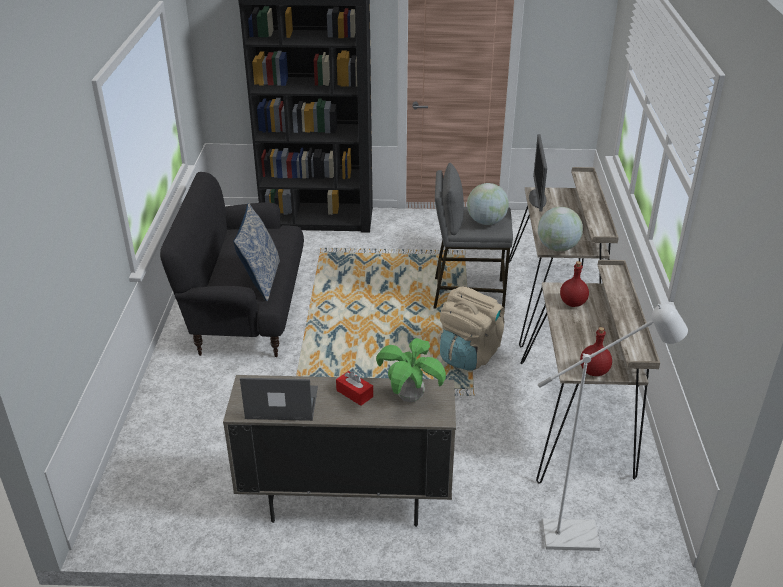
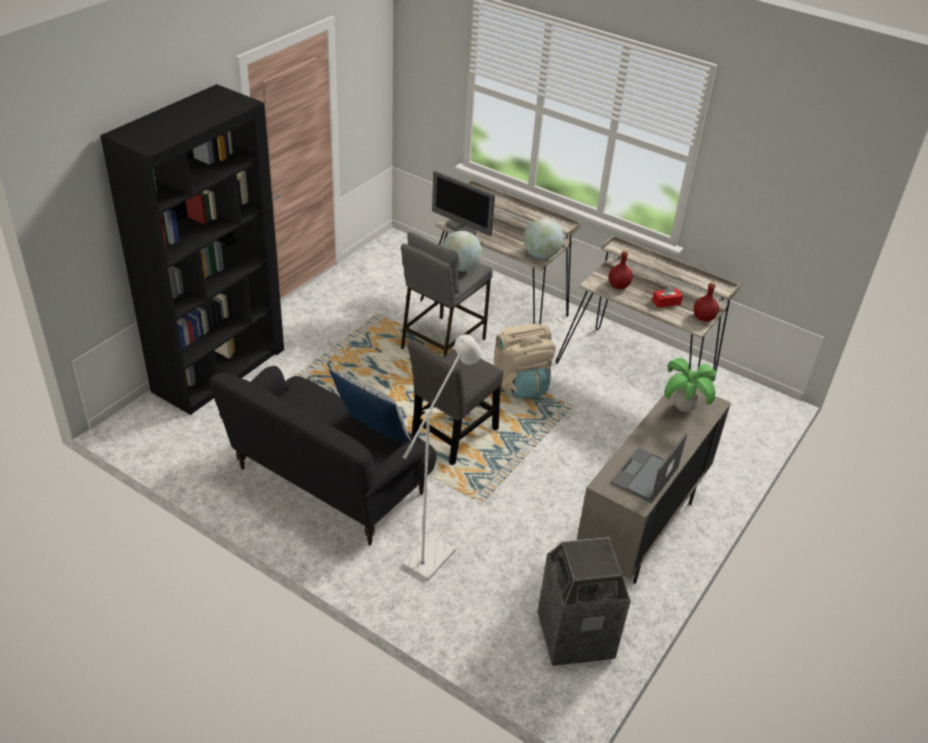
camera: 60 degrees left, 5 degrees up
red tissue box [336,371,373,406] -> red tissue box moved to [652,285,683,308]
white floor lamp [538,304,688,551] -> white floor lamp moved to [402,334,482,581]
none -> grey chair [407,339,503,466]
none -> trash can [538,537,631,666]

